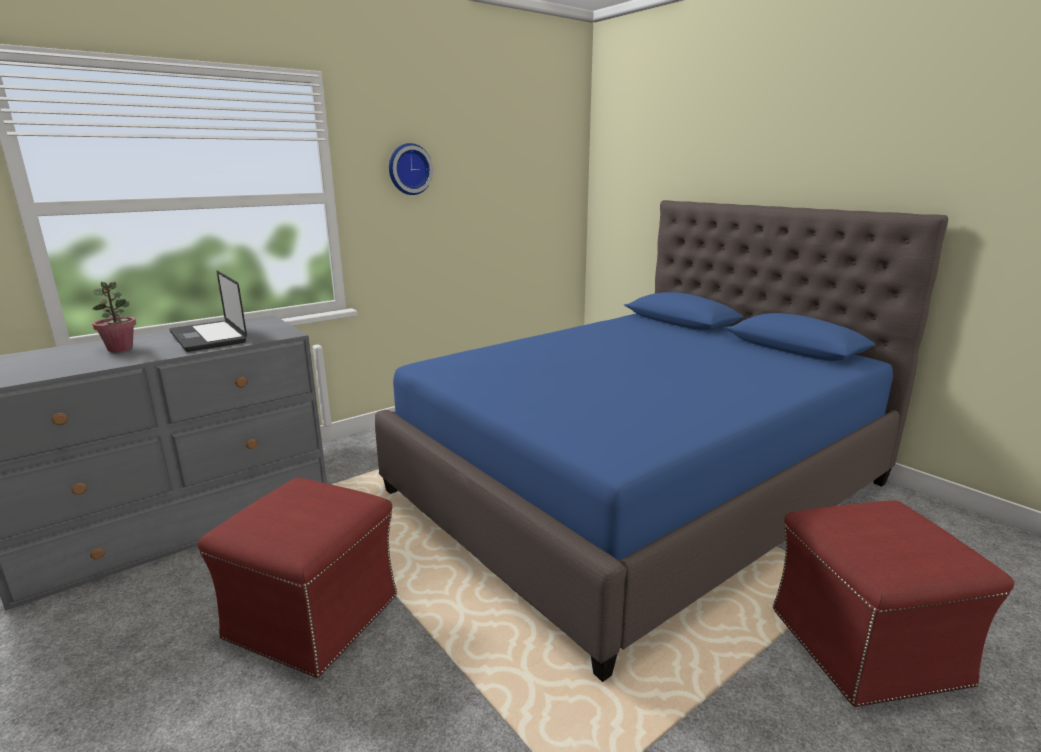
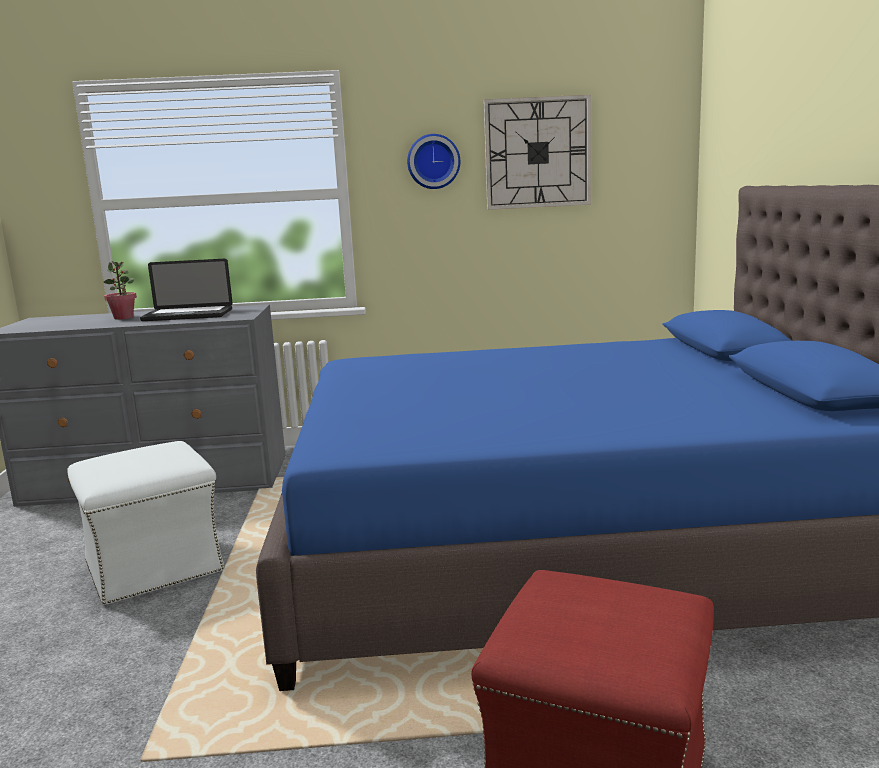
camera: 35 degrees right, 5 degrees down
laptop [169,271,247,352] -> laptop turned 90 degrees counterclockwise [140,259,233,321]
red ottoman [198,478,397,678] -> white ottoman [67,441,225,605]
none -> wall clock [484,95,591,210]

